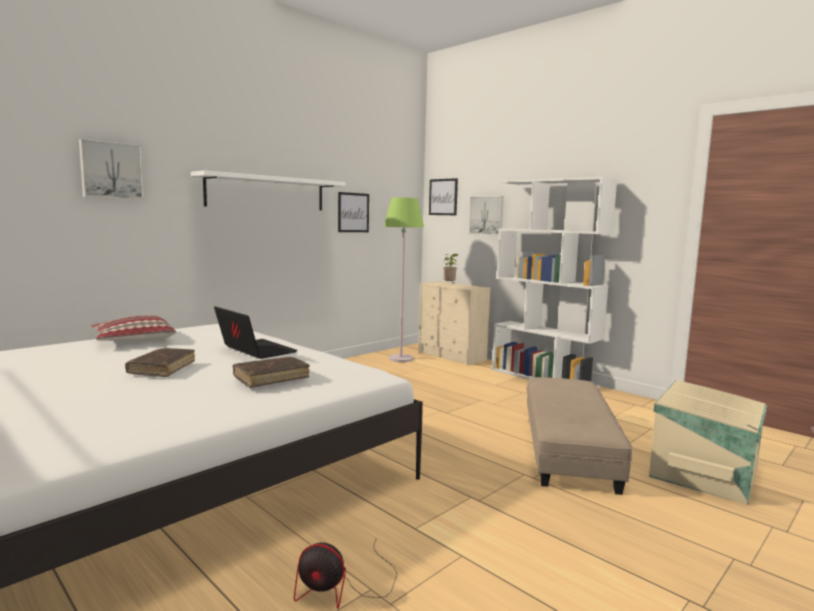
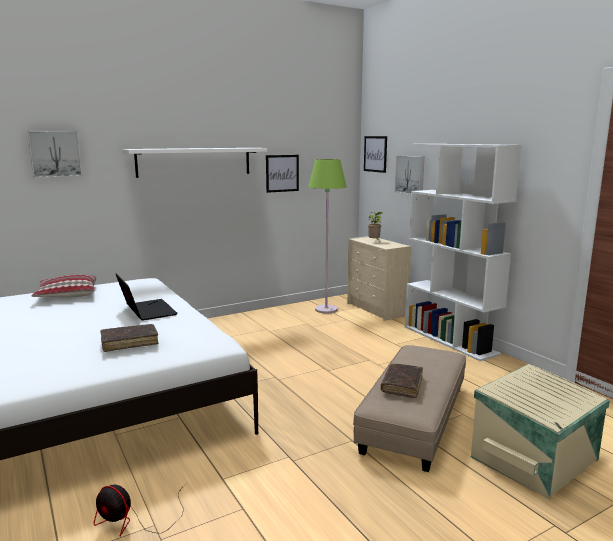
camera: 15 degrees right, 5 degrees up
brown book [125,348,195,377] -> brown book moved to [381,364,423,398]

